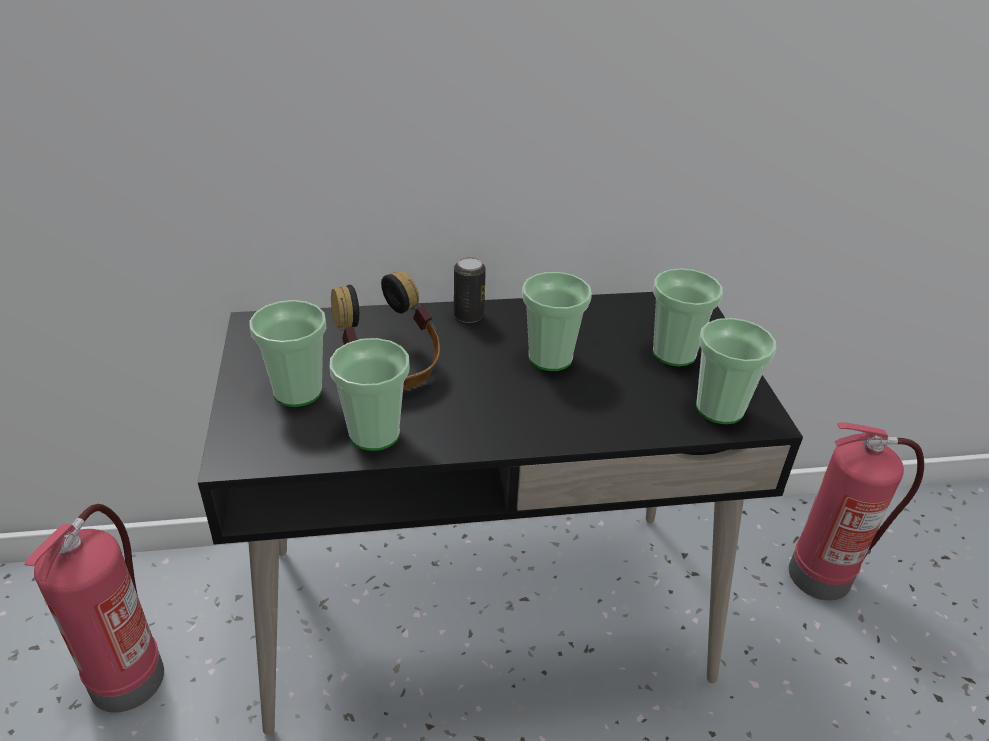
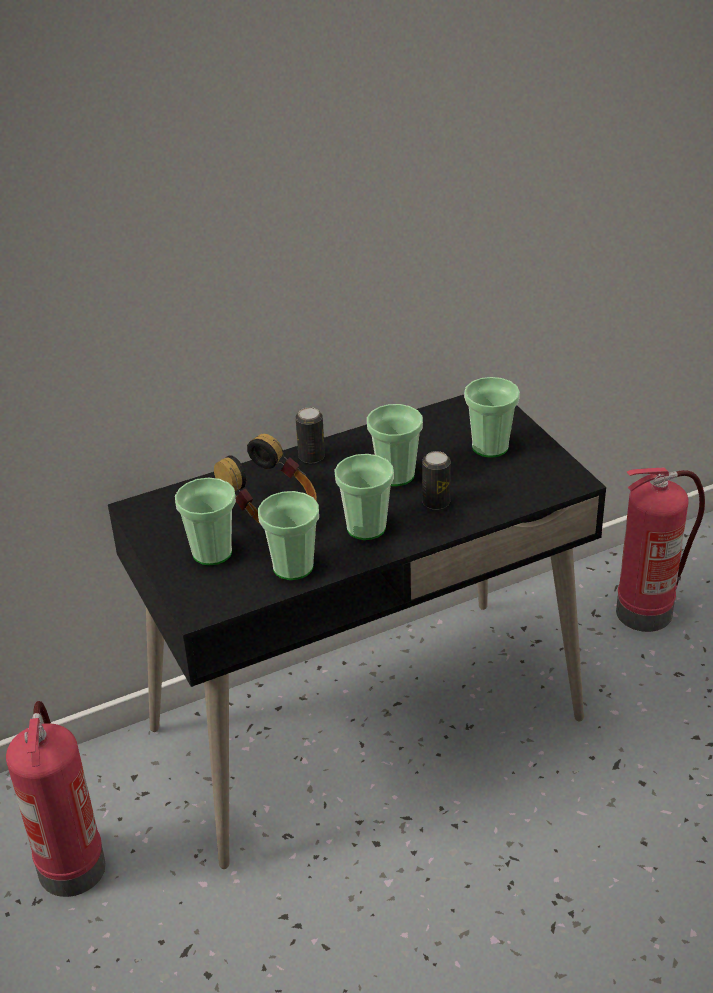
camera: 15 degrees left, 0 degrees up
cup [696,318,776,424] -> cup moved to [334,454,394,540]
none -> can [422,451,451,510]

